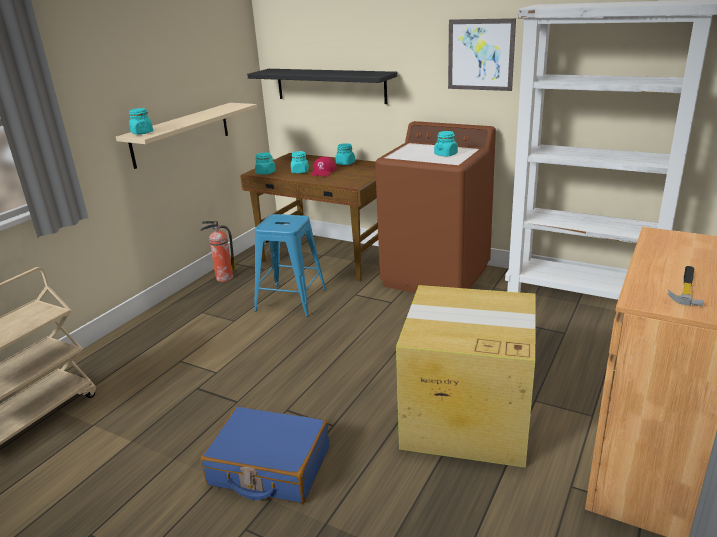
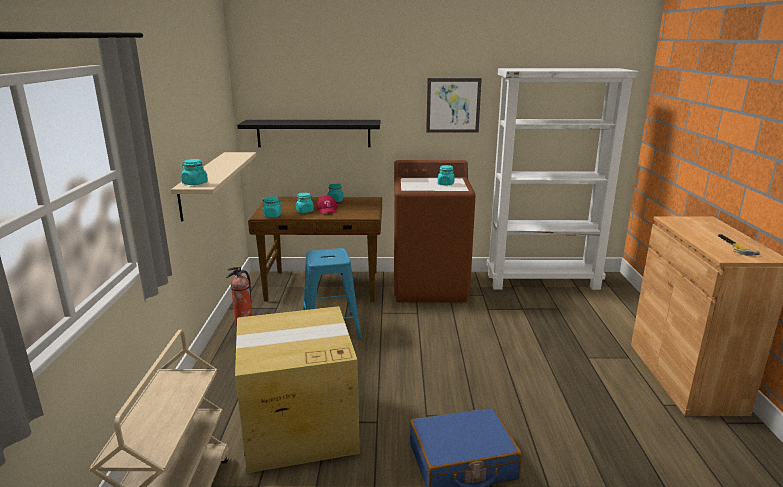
camera: 30 degrees left, 5 degrees down
cardboard box [396,285,536,468] -> cardboard box moved to [235,306,360,473]

